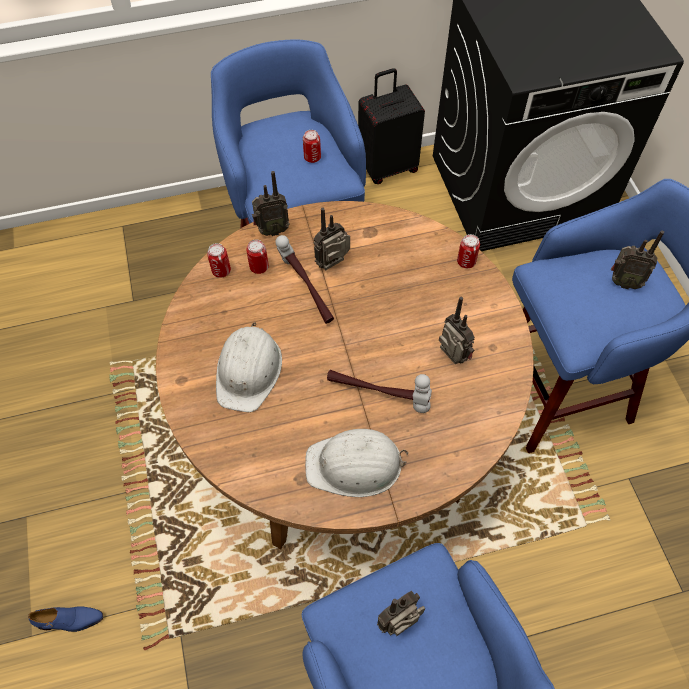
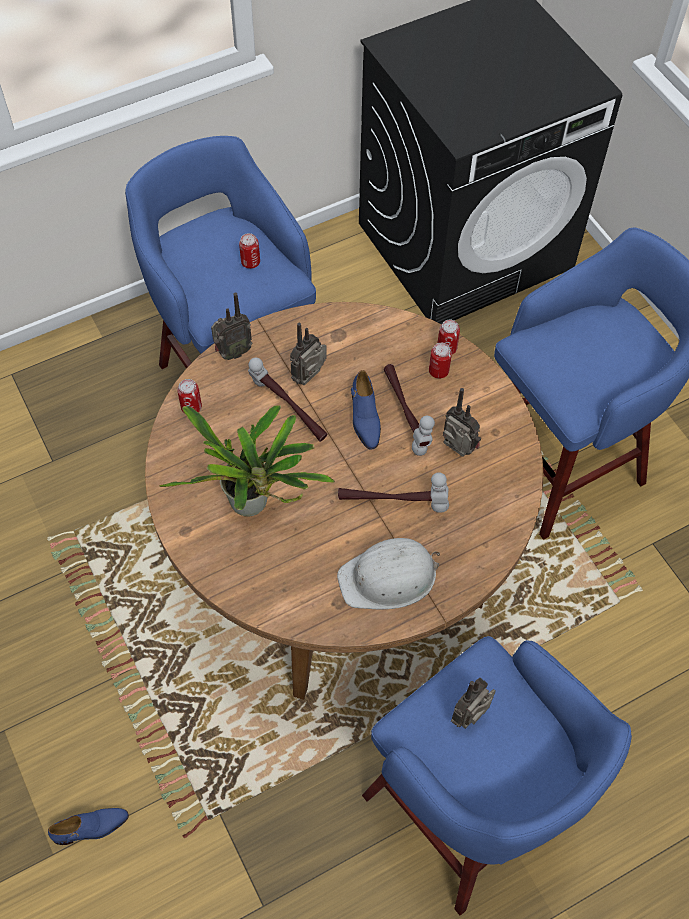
camera: 15 degrees left, 0 degrees up
white hard hat [216,322,282,412] -> potted plant [159,405,335,516]
can [246,240,269,274] -> can moved to [429,343,452,379]
black suitcase [358,68,425,184] -> none
radio [611,231,664,289] -> none
none -> blue shoe [351,370,381,450]
none -> hammer [384,364,435,456]

